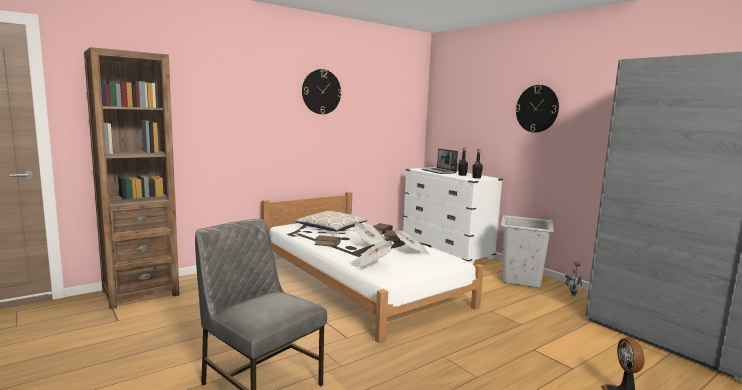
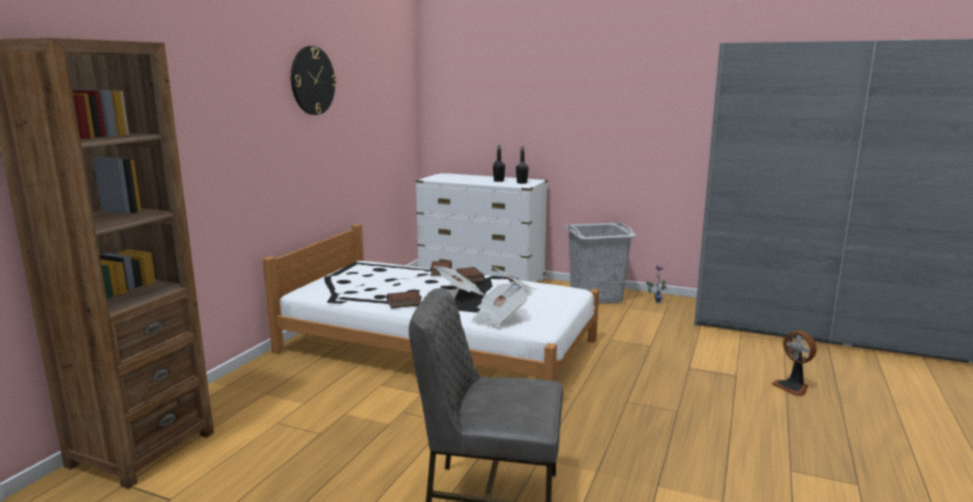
camera: 30 degrees left, 5 degrees up
pillow [295,211,368,231] -> none
laptop [422,148,458,174] -> none
wall clock [515,85,559,133] -> none

